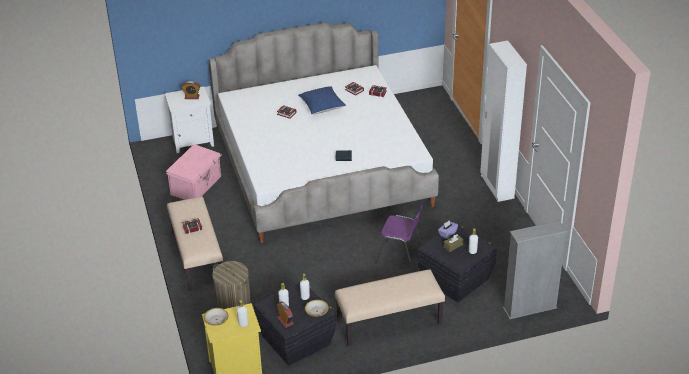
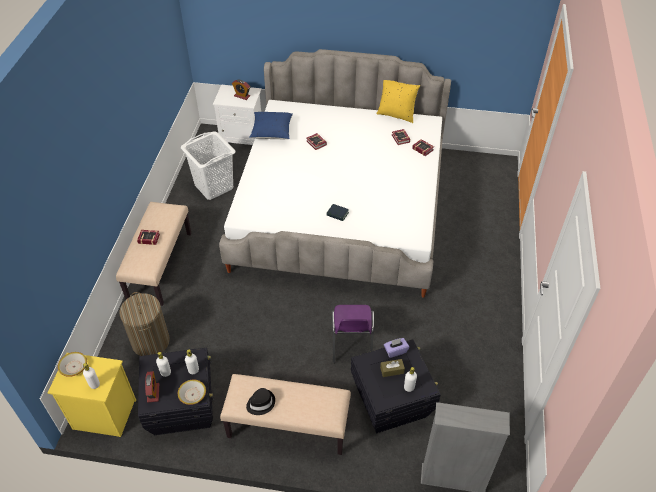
camera: 25 degrees right, 10 degrees up
pink storage box [166,144,221,200] -> white laundry basket [181,132,235,200]
blue pillow [298,86,346,114] -> blue pillow moved to [249,112,293,140]
purple chair [375,205,423,271] -> purple chair turned 45 degrees clockwise [332,305,374,363]
white wardrobe [480,41,527,202] -> none
none -> black hat [246,388,275,415]
none -> yellow pillow [376,80,420,123]

